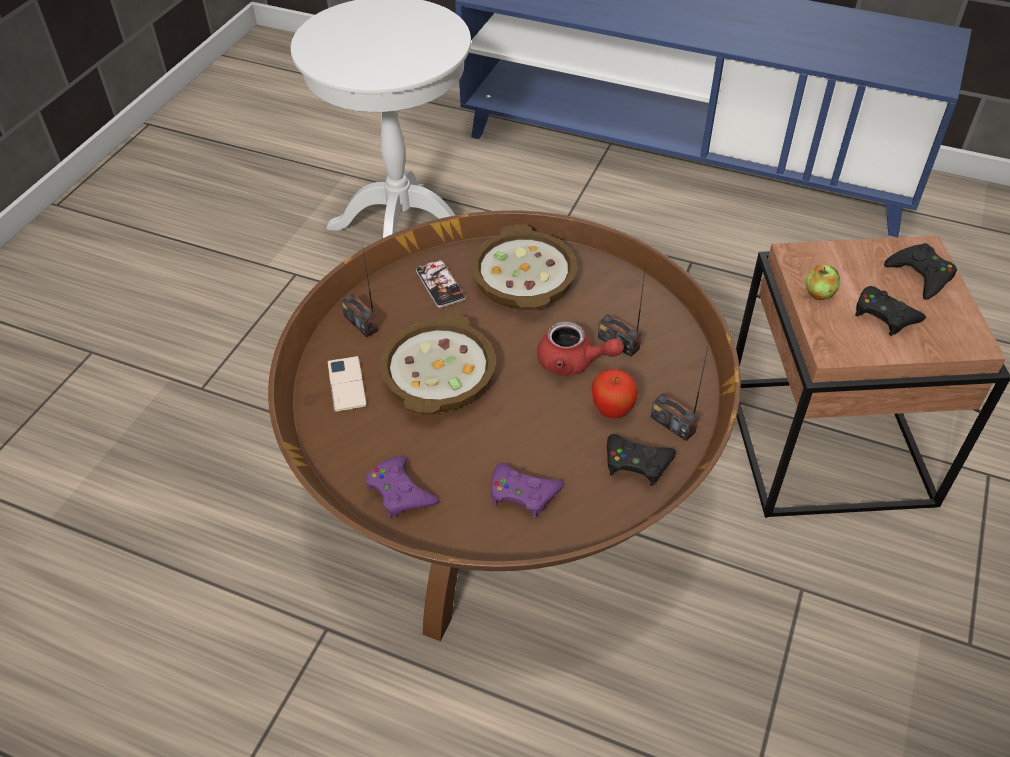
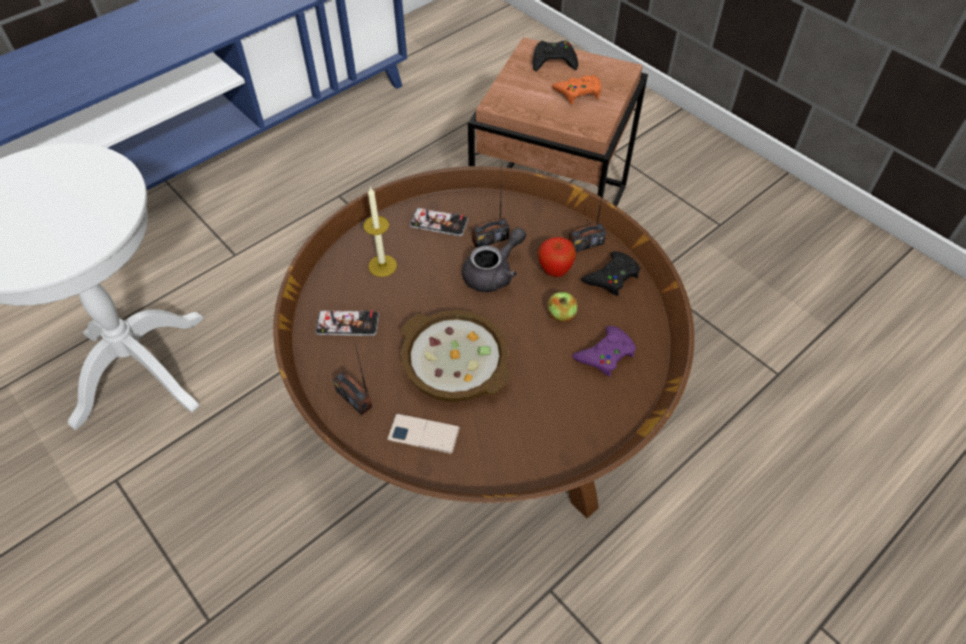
camera: 65 degrees left, 5 degrees up
radio [341,244,378,337] -> radio turned 60 degrees clockwise [333,340,372,416]
purple game controller [366,456,439,518] -> none
bowl [472,224,577,310] -> candle [363,187,397,277]
red teapot [537,322,624,376] -> grey teapot [462,227,526,292]
apple [805,265,840,300] -> apple moved to [548,291,578,321]
black game controller [855,286,926,336] -> orange game controller [552,75,601,104]
none -> phone [410,207,468,236]

